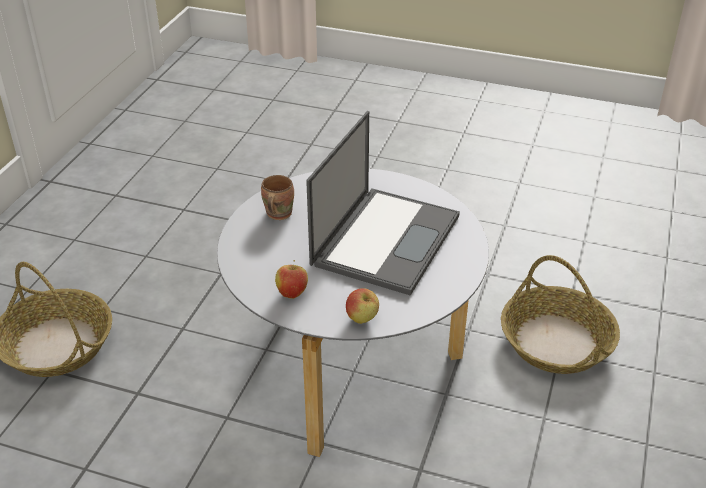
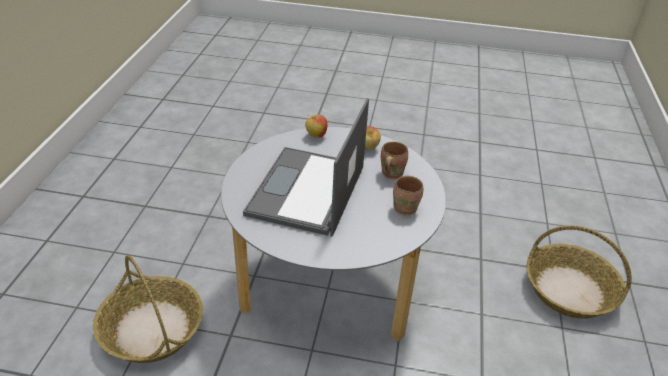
camera: 170 degrees right, 0 degrees up
none -> brown mug [381,142,408,179]

